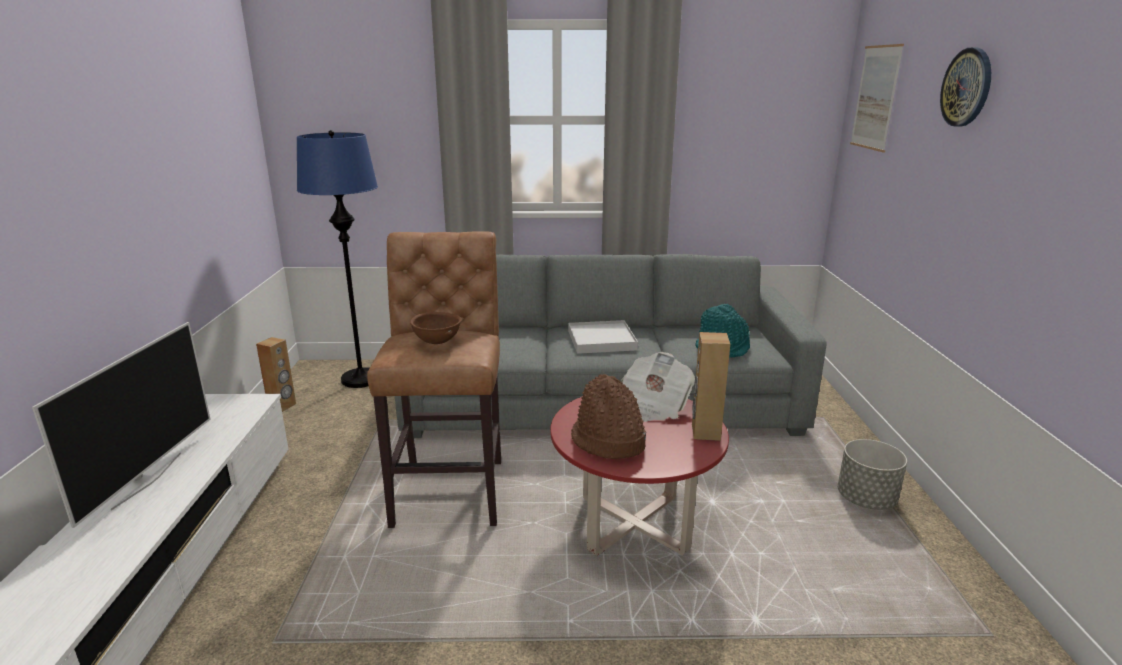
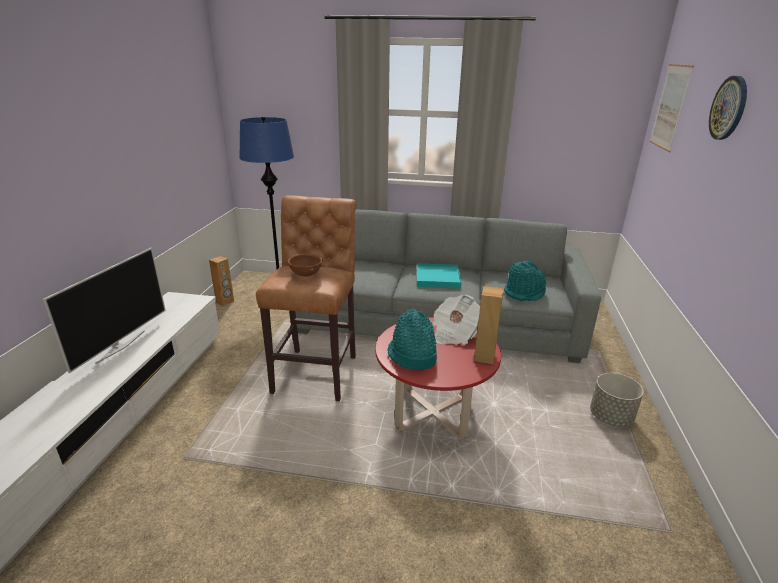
camera: 10 degrees right, 5 degrees up
white tray [568,320,638,354] -> turquoise tray [417,263,461,289]
brown hat [571,374,646,459] -> turquoise hat [387,309,437,370]

